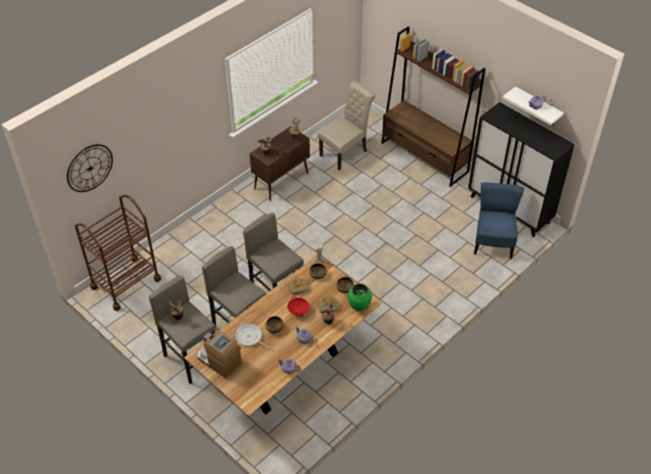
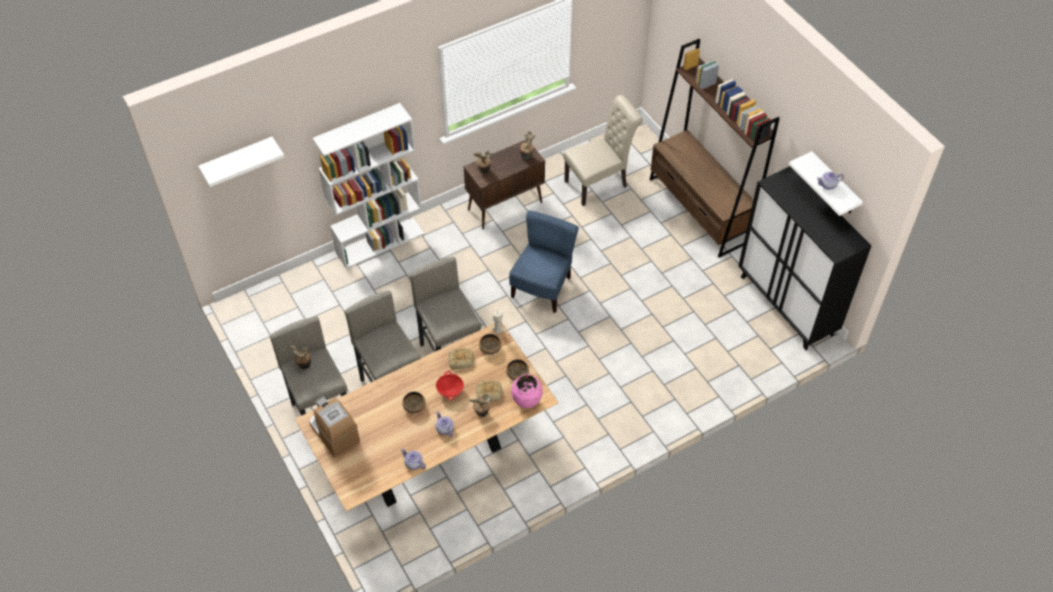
camera: 15 degrees right, 5 degrees up
wall clock [67,144,113,192] -> white shelf [198,137,284,187]
brown cart [75,195,161,311] -> none
frying pan [235,324,271,349] -> none
green vase [348,284,372,311] -> pink vase [511,374,543,408]
blue chair [474,183,524,258] -> blue chair moved to [509,211,579,313]
none -> white bookcase [312,103,424,269]

